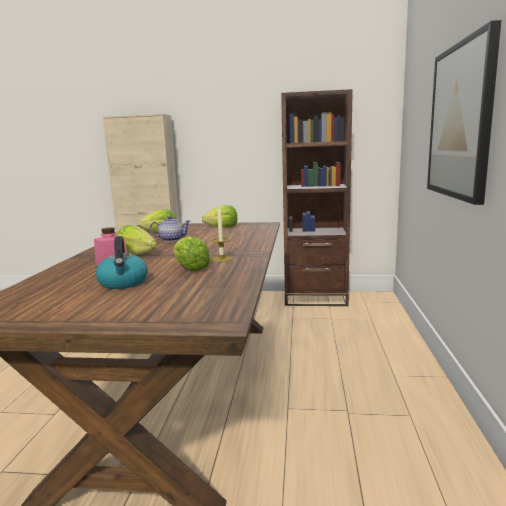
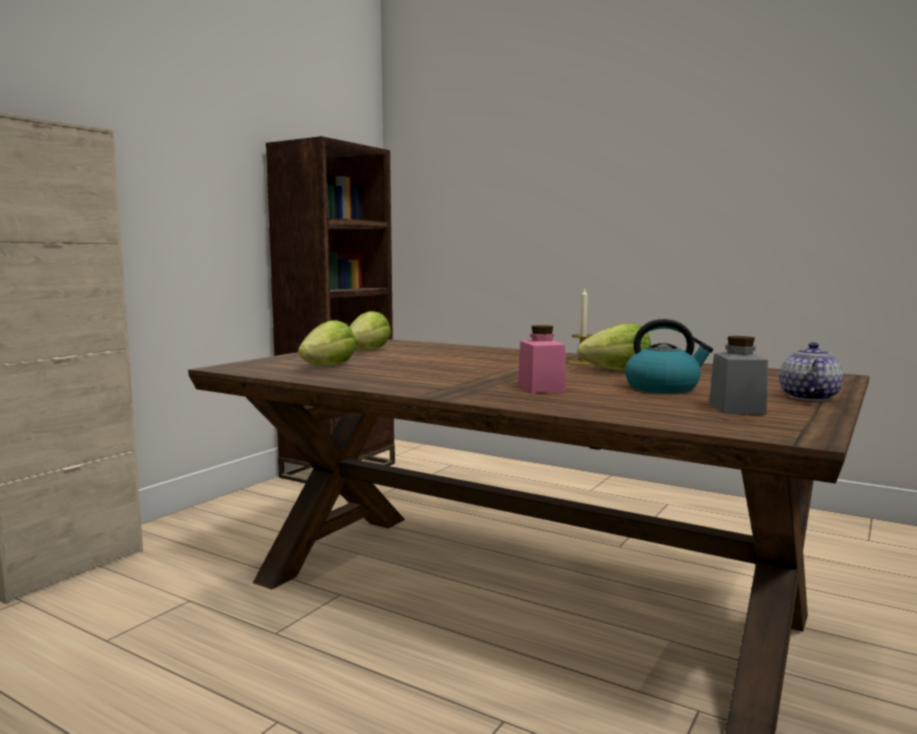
camera: 65 degrees left, 5 degrees down
lettuce [117,225,157,255] -> none
teapot [150,216,190,242] -> teapot moved to [780,342,843,401]
picture [427,20,501,205] -> none
none -> grey jar [709,336,768,415]

